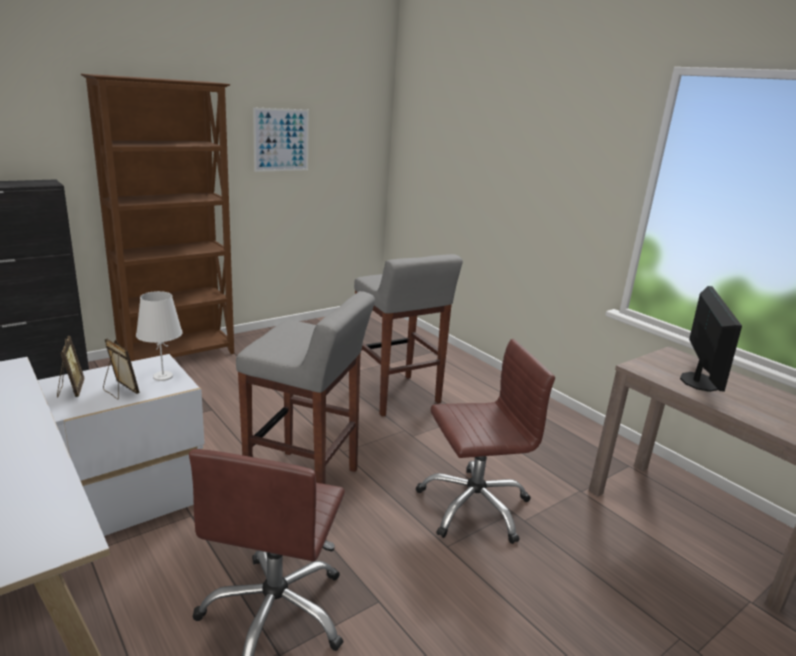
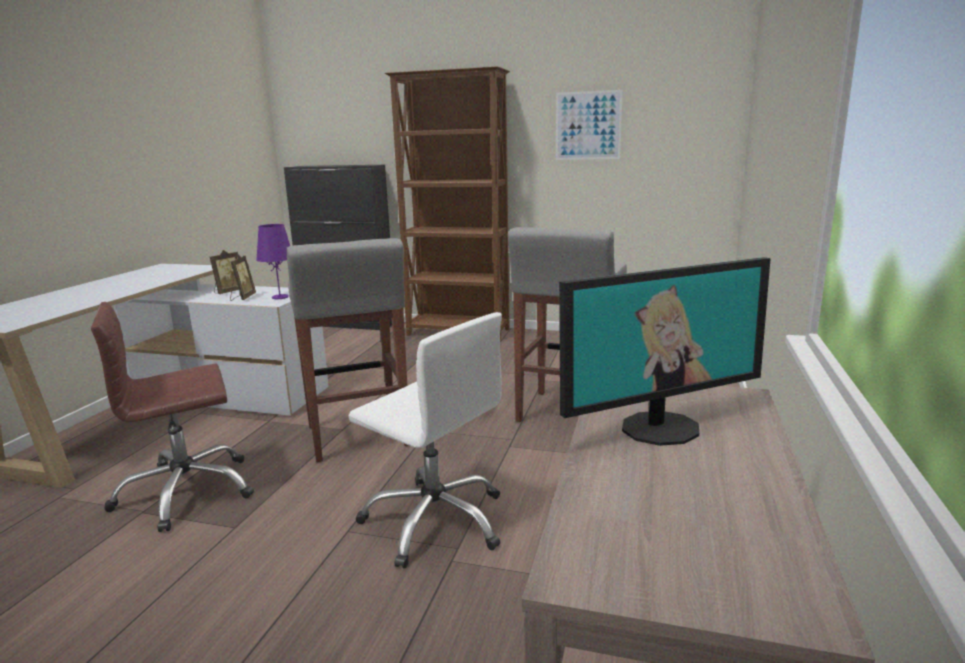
camera: 55 degrees right, 5 degrees down
white table lamp [136,291,183,381] -> purple table lamp [256,224,290,299]
brown office chair [416,339,555,544] -> white office chair [349,312,502,569]

